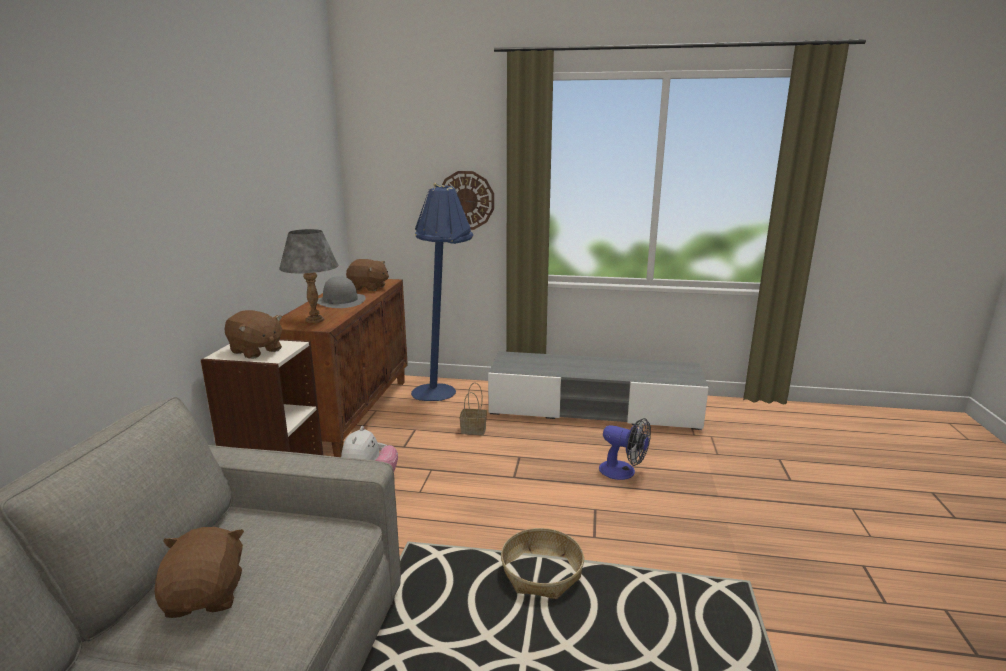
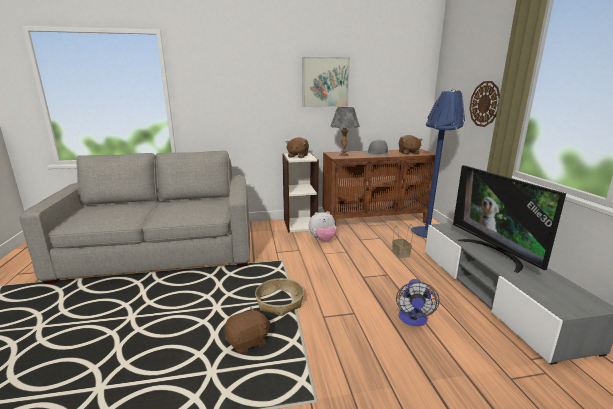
camera: 70 degrees right, 0 degrees up
brown plush toy [155,527,244,618] -> brown plush toy moved to [224,307,270,354]
none -> picture [302,57,350,107]
none -> television [453,165,566,273]

